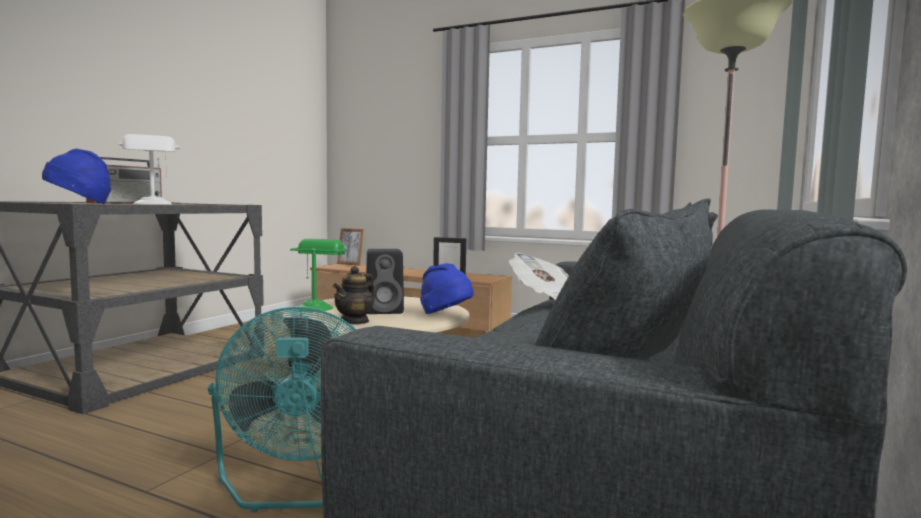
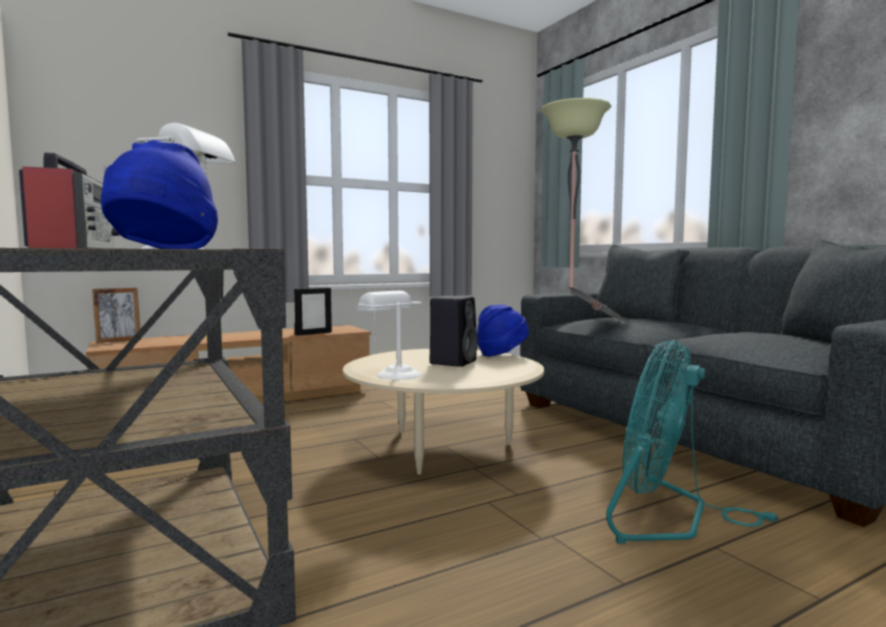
camera: 55 degrees left, 0 degrees up
green table lamp [290,239,347,312] -> white table lamp [357,291,422,380]
teapot [333,266,375,325] -> none

